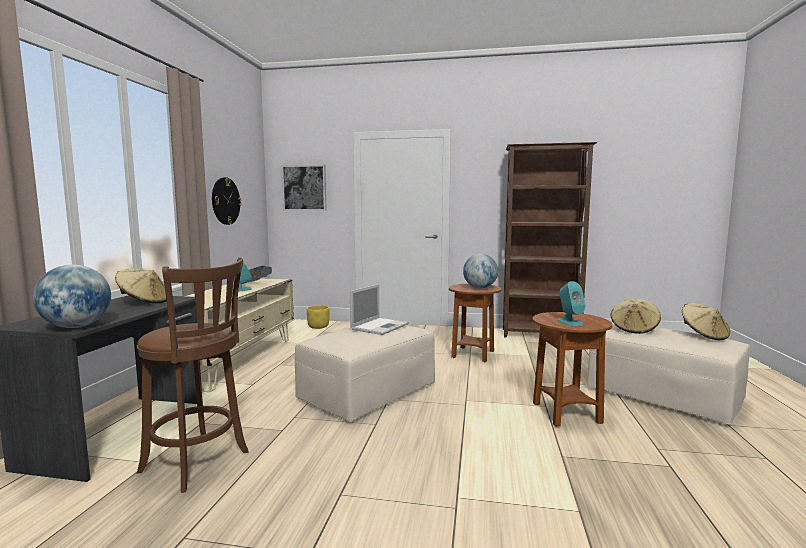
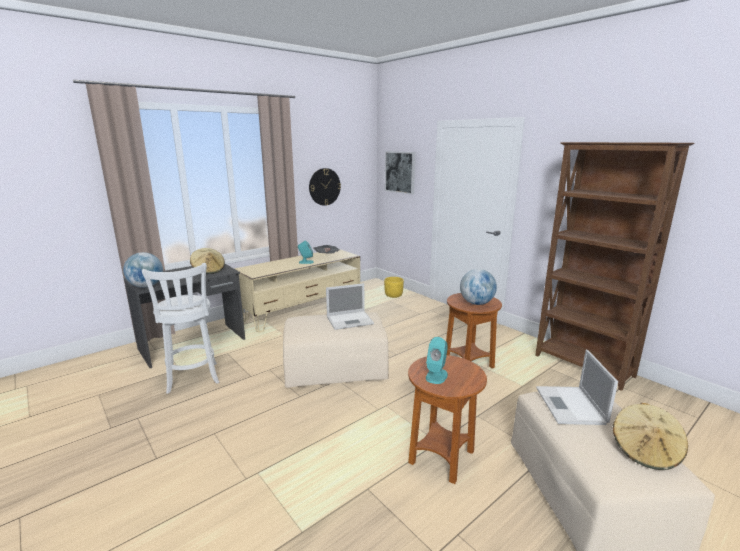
camera: 40 degrees right, 10 degrees up
brown stool [137,258,249,493] -> white stool [142,263,219,394]
beige hat [611,299,661,334] -> laptop [536,350,618,425]

